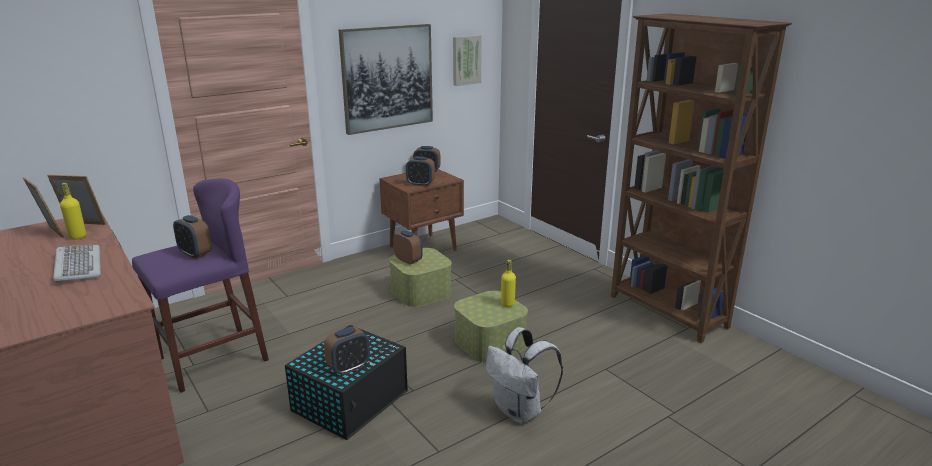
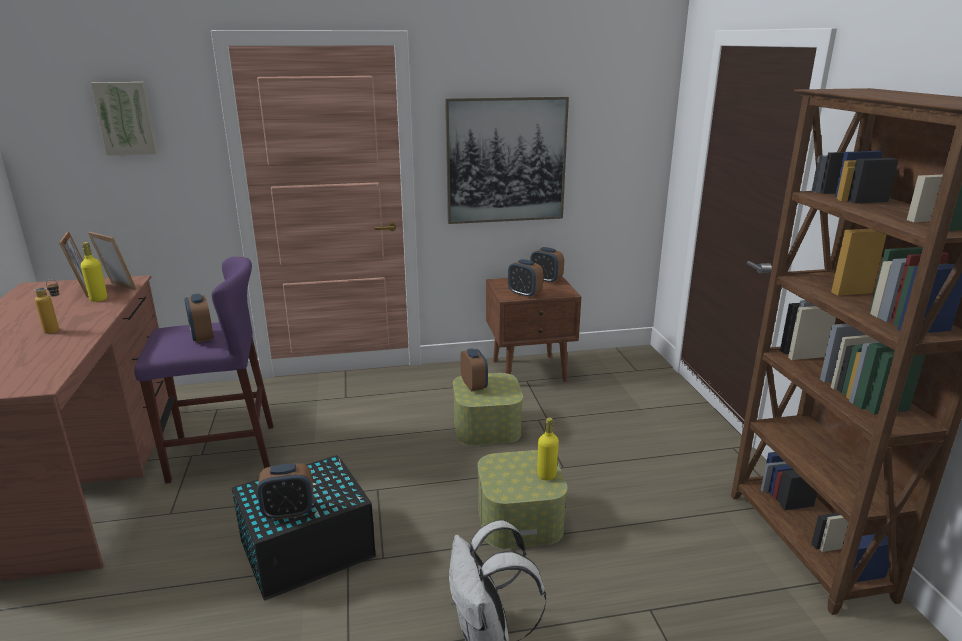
camera: 25 degrees right, 0 degrees up
keyboard [53,244,101,283] -> bottle [34,279,59,334]
picture [453,35,482,86] -> picture moved to [91,82,158,156]

